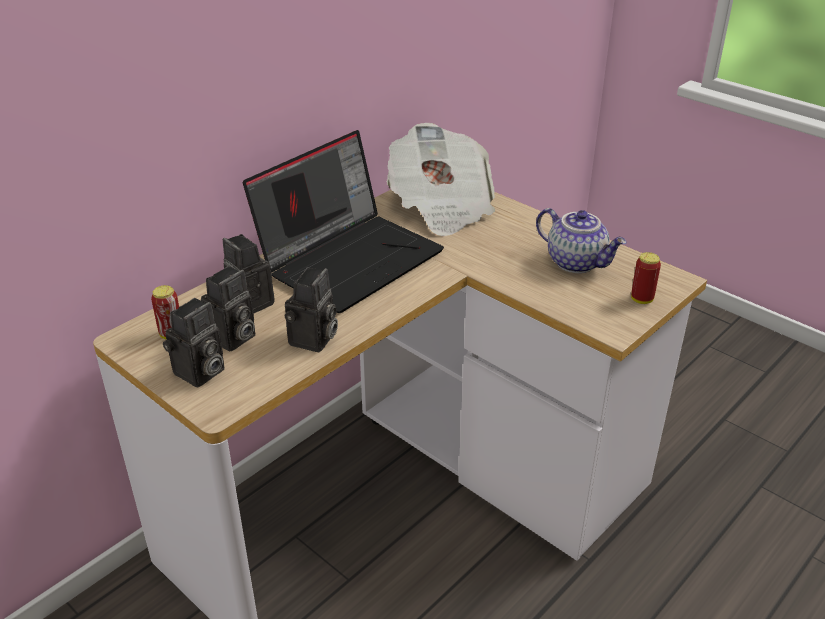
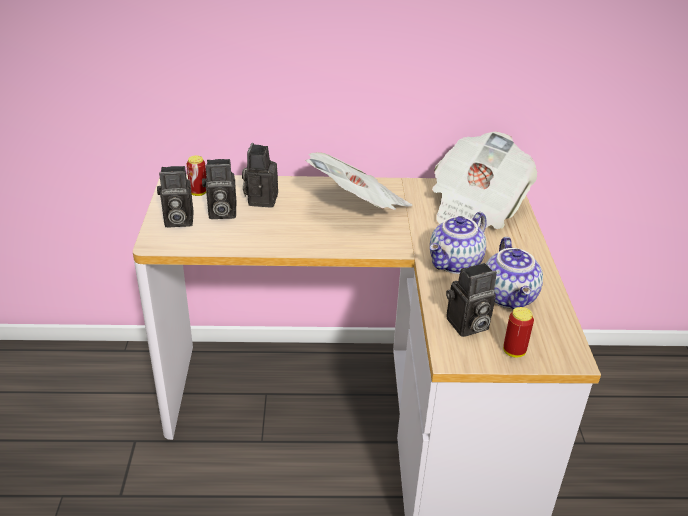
camera: 45 degrees right, 0 degrees up
laptop [243,130,444,313] -> newspaper [305,152,413,210]
camera [285,267,338,352] -> camera moved to [446,263,497,337]
none -> teapot [430,212,487,274]

